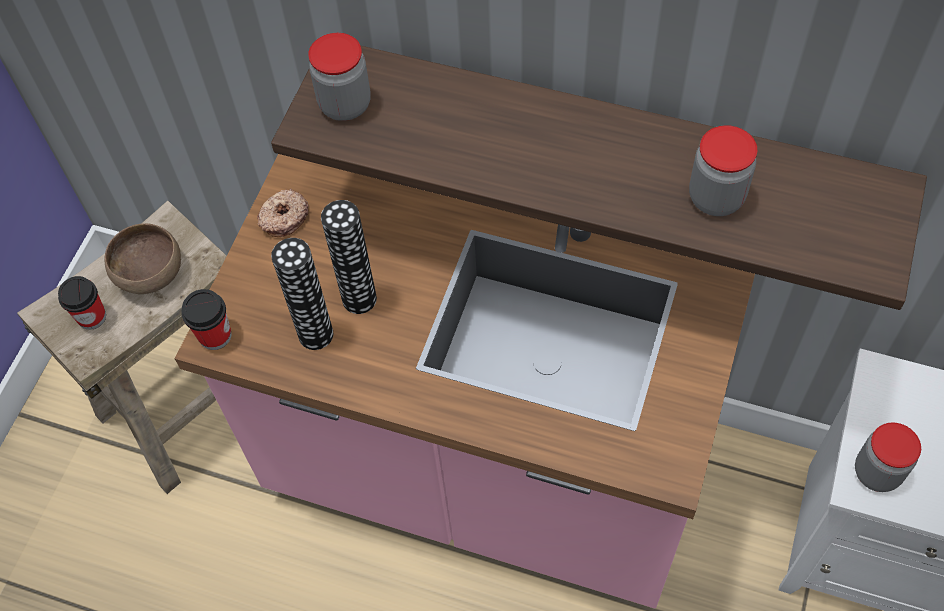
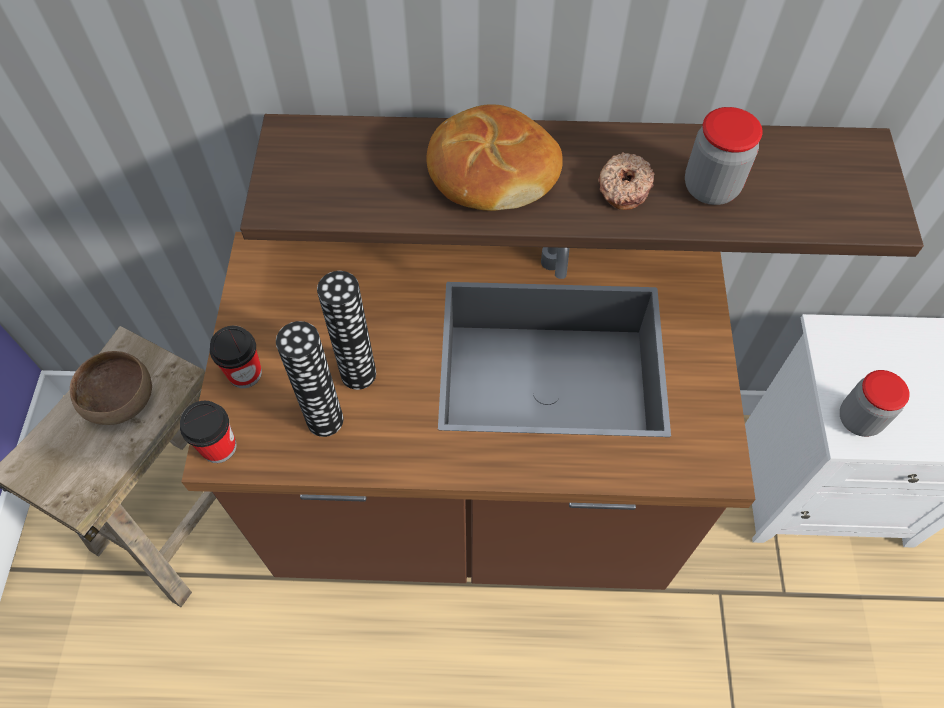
camera: 20 degrees left, 0 degrees up
cup [58,276,106,330] -> cup moved to [210,326,262,388]
pink counter [175,154,755,609] -> brown counter [181,232,756,590]
donut [257,188,309,237] -> donut moved to [598,152,655,210]
jar [308,33,371,121] -> none
none -> bread [427,105,563,211]

